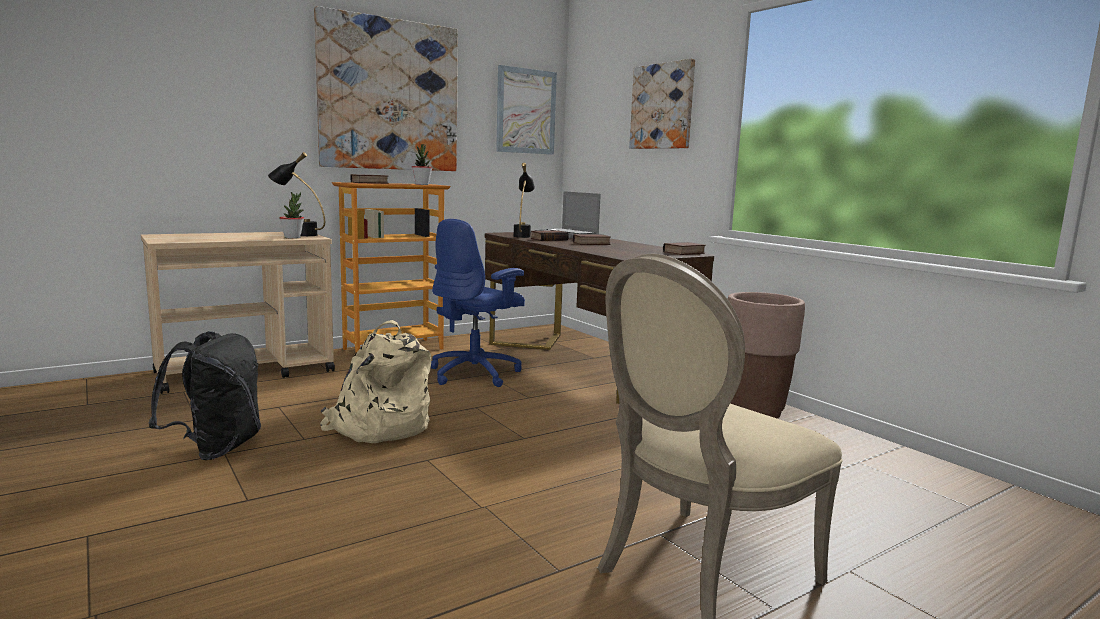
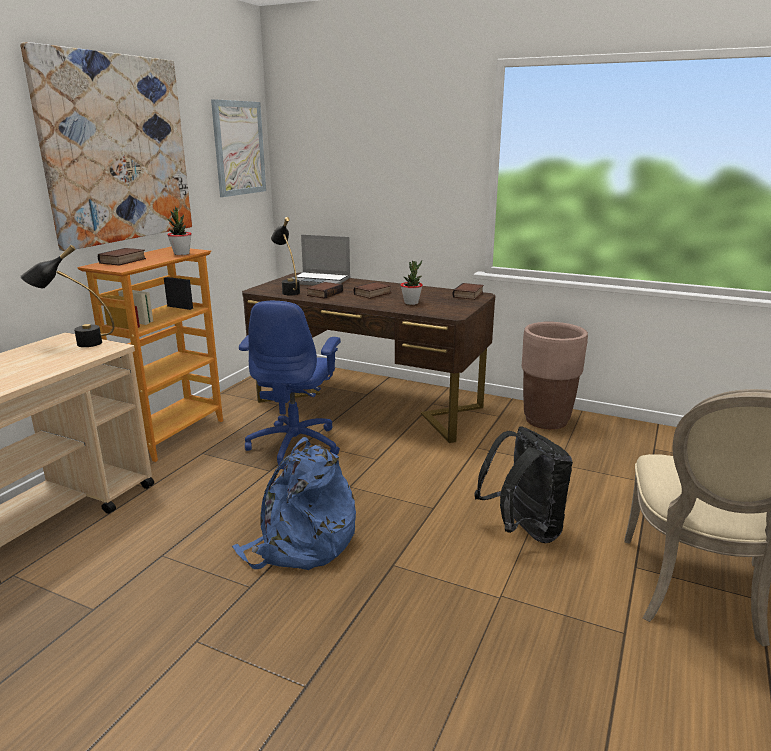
camera: 30 degrees left, 10 degrees up
black backpack [148,331,261,460] -> black backpack moved to [475,427,573,543]
potted plant [279,192,304,239] -> potted plant moved to [401,260,423,305]
beige backpack [320,320,431,443] -> blue backpack [232,437,356,570]
picture [629,58,695,149] -> none

